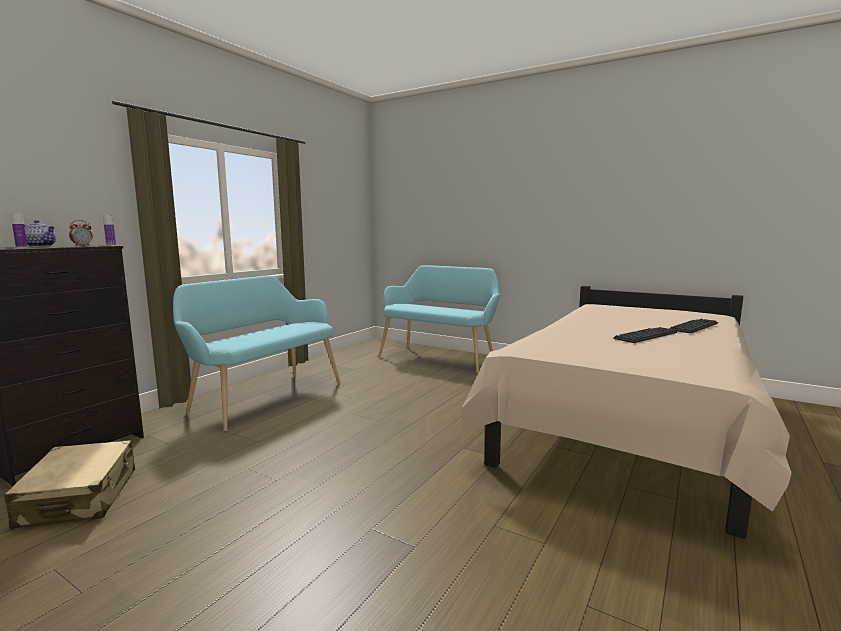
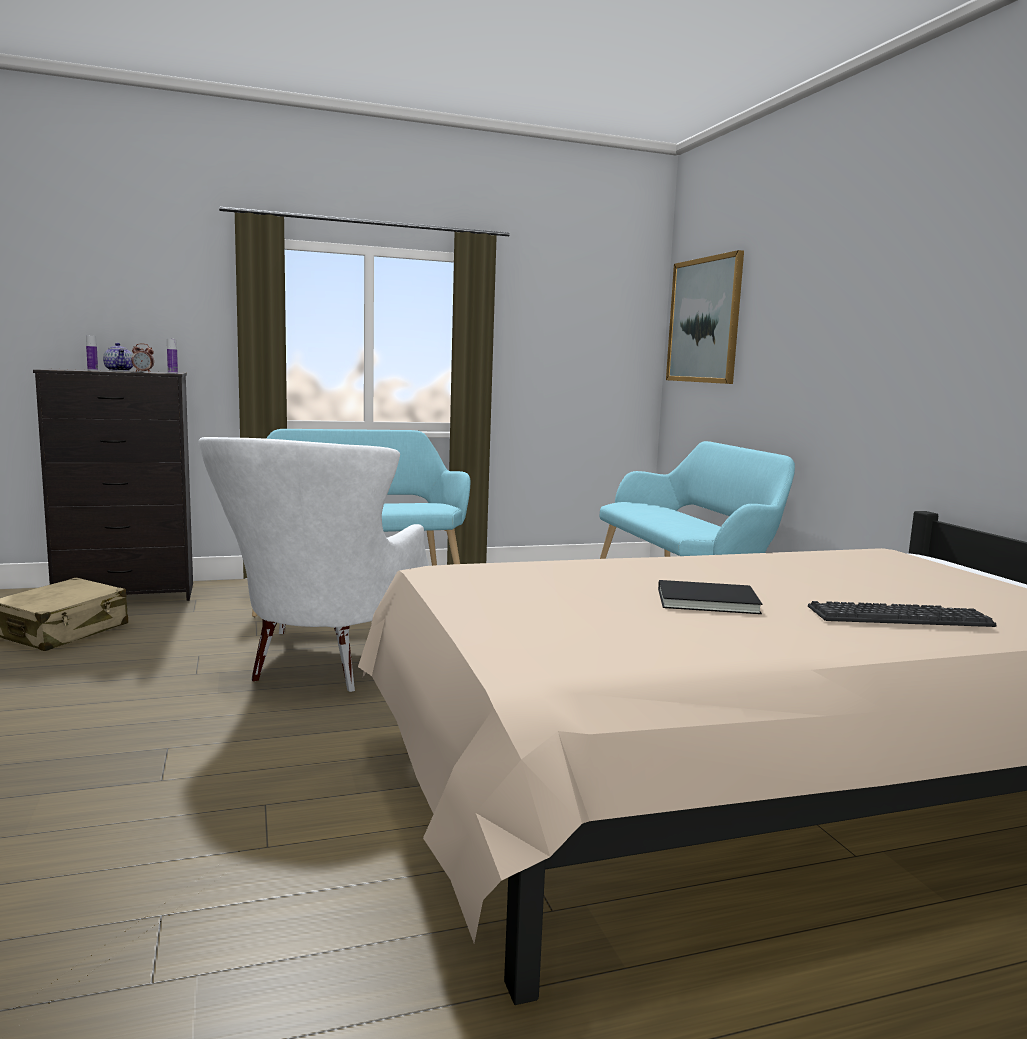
camera: 40 degrees right, 0 degrees up
keyboard [613,327,677,343] -> black book [658,580,763,614]
none -> white armchair [199,437,429,692]
none -> picture [666,250,744,384]

